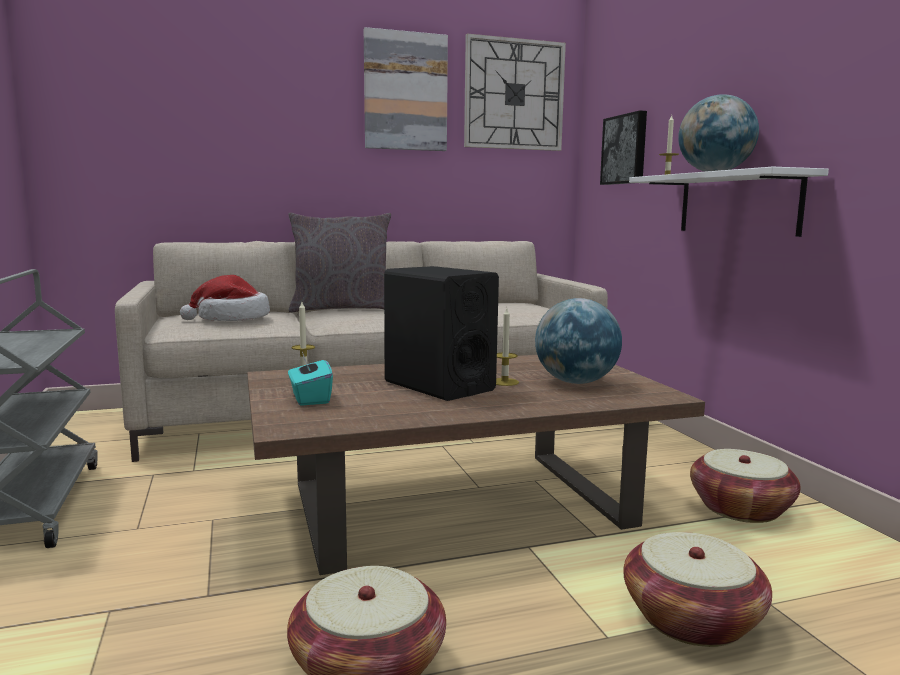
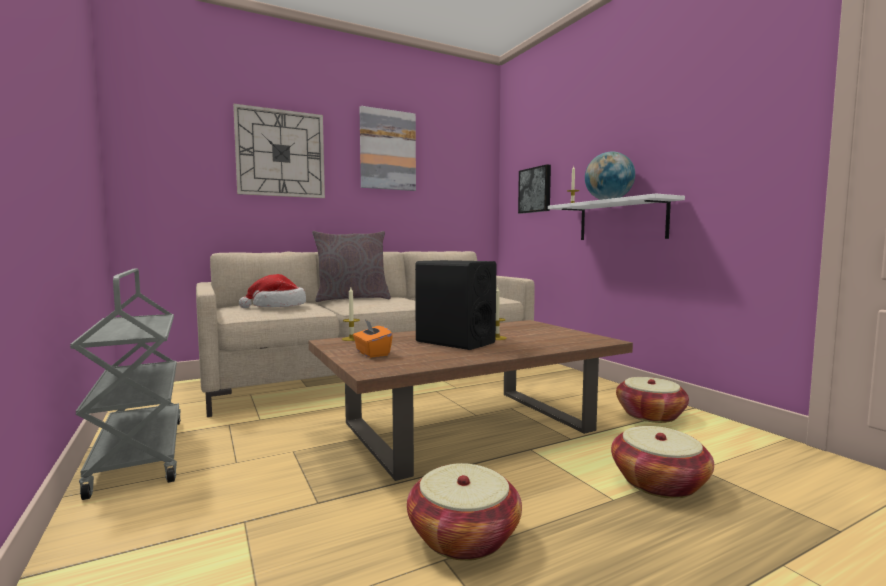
camera: 10 degrees left, 5 degrees down
turquoise tissue box [288,351,333,406] -> orange tissue box [353,320,393,358]
wall clock [464,34,566,151] -> wall clock moved to [233,104,325,198]
globe [535,298,622,384] -> none

